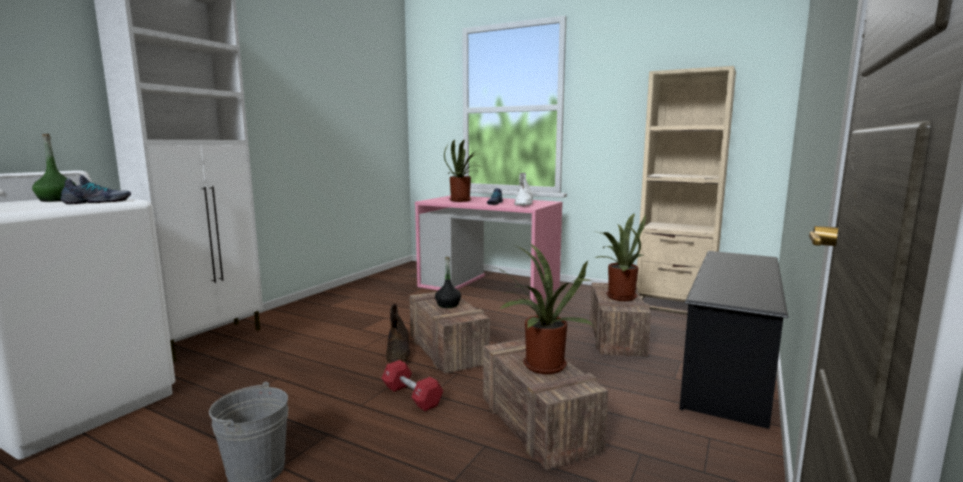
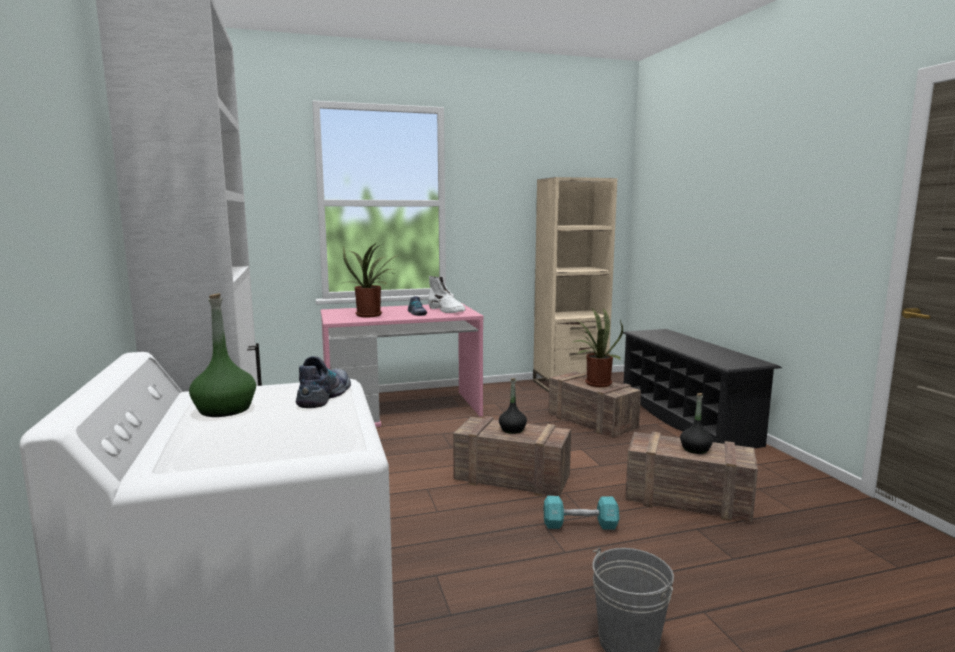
camera: 45 degrees left, 0 degrees up
red dumbbell [381,360,444,411] -> turquoise dumbbell [544,496,619,530]
brown boot [386,304,411,363] -> none
potted plant [491,243,593,374] -> black bottle [680,393,713,454]

